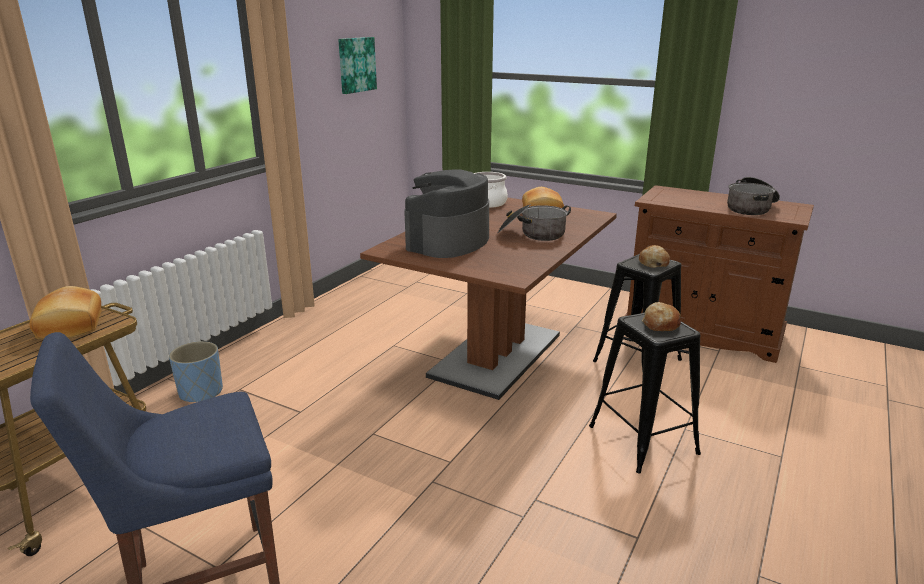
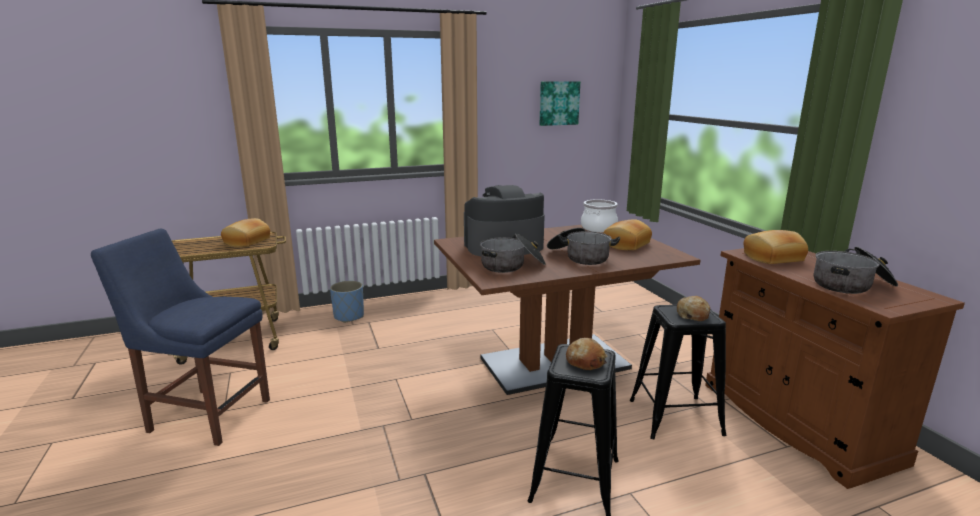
camera: 40 degrees right, 5 degrees down
none -> cooking pot [480,233,546,273]
none -> bread [744,230,808,264]

